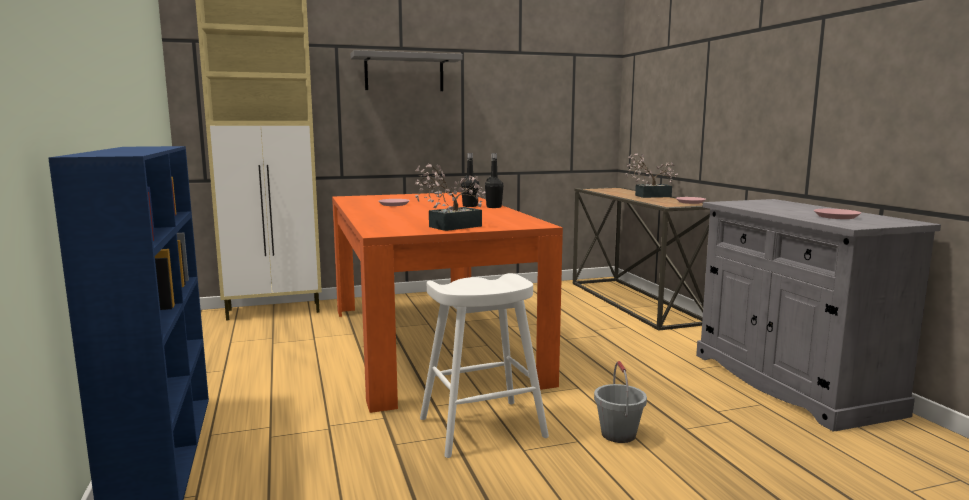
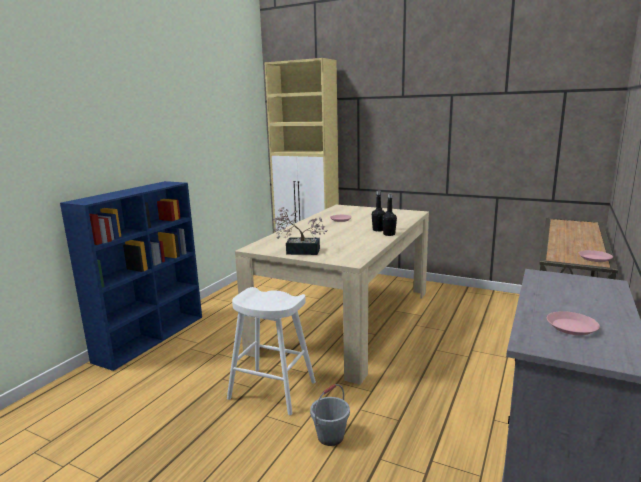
camera: 45 degrees right, 5 degrees up
orange dining table [332,192,563,413] -> beige dining table [235,205,429,385]
grey shelf [351,50,463,91] -> none
potted plant [626,153,678,198] -> none

